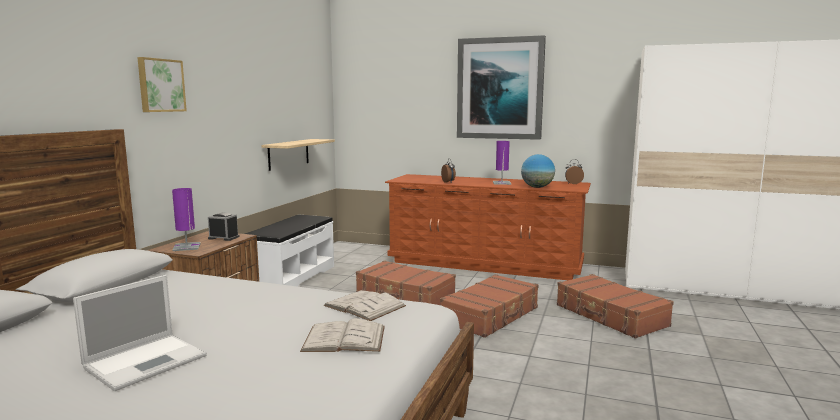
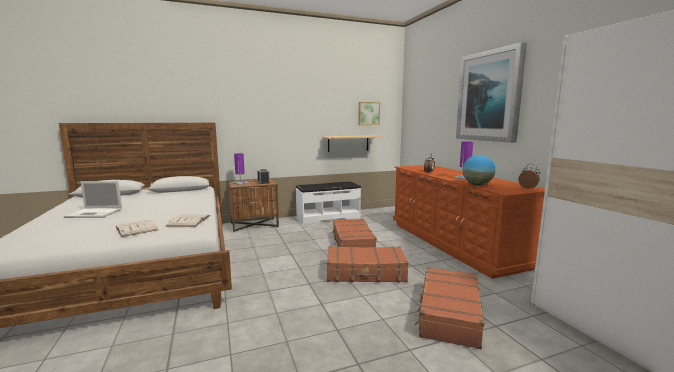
camera: 50 degrees right, 0 degrees up
picture [137,57,187,112] -> picture moved to [358,102,380,125]

